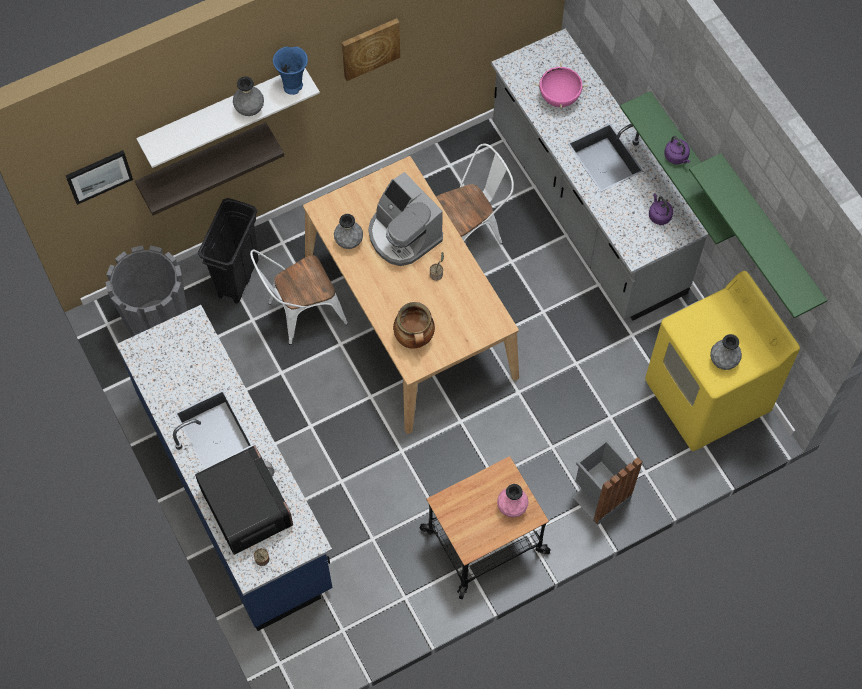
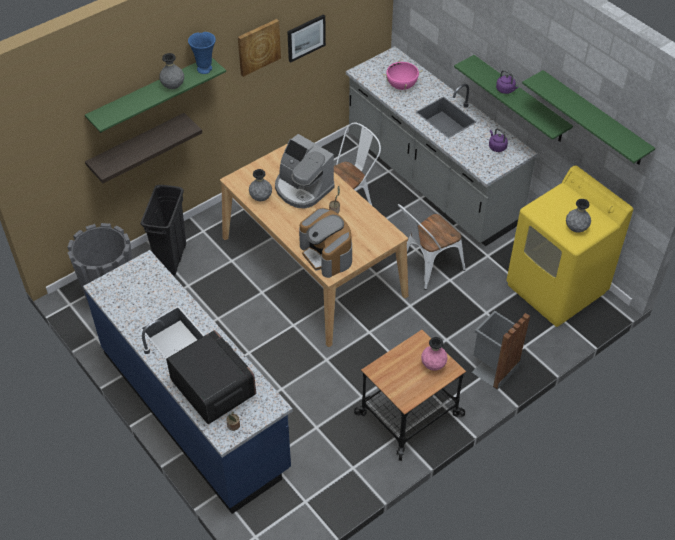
camera: 10 degrees left, 15 degrees down
picture [66,150,133,205] -> picture moved to [287,14,326,63]
white shelf [136,68,320,168] -> green shelf [85,58,226,133]
white chair [250,250,348,345] -> white chair moved to [398,204,466,290]
cooking pot [393,302,435,349] -> coffee machine [299,208,352,278]

